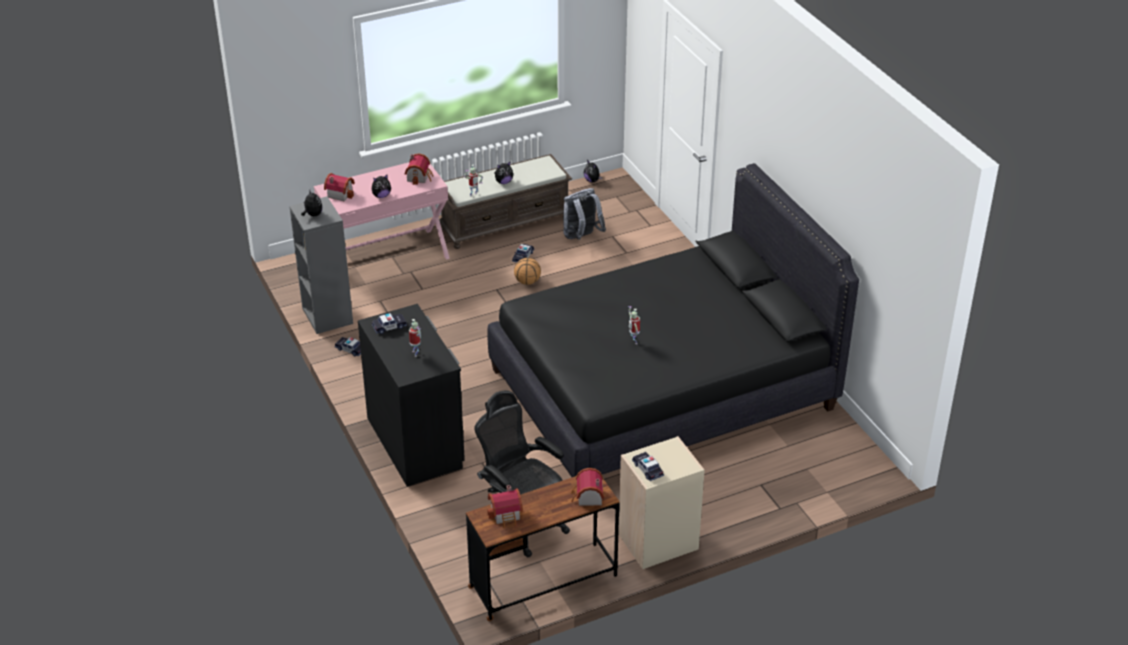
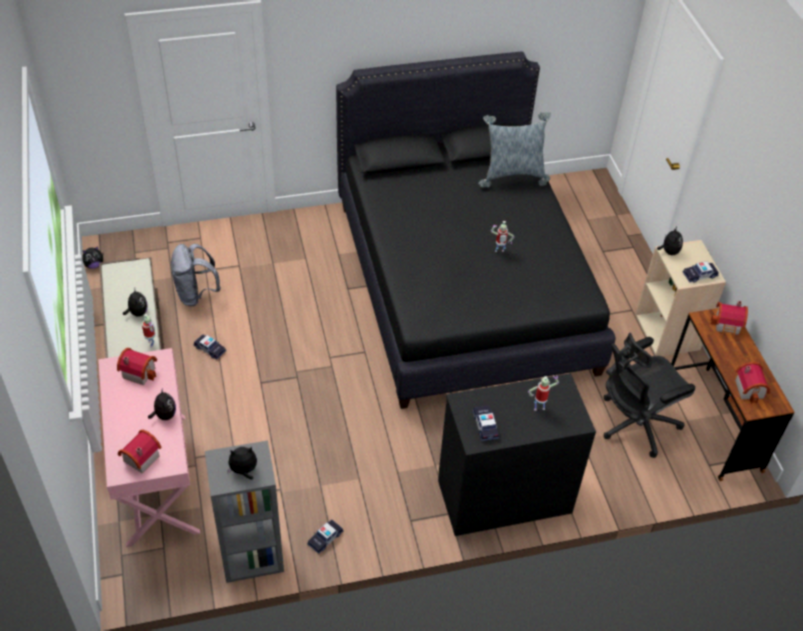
camera: 80 degrees left, 10 degrees up
basketball [514,258,541,285] -> none
none -> pillow [479,112,551,187]
none -> plush toy [657,227,683,255]

